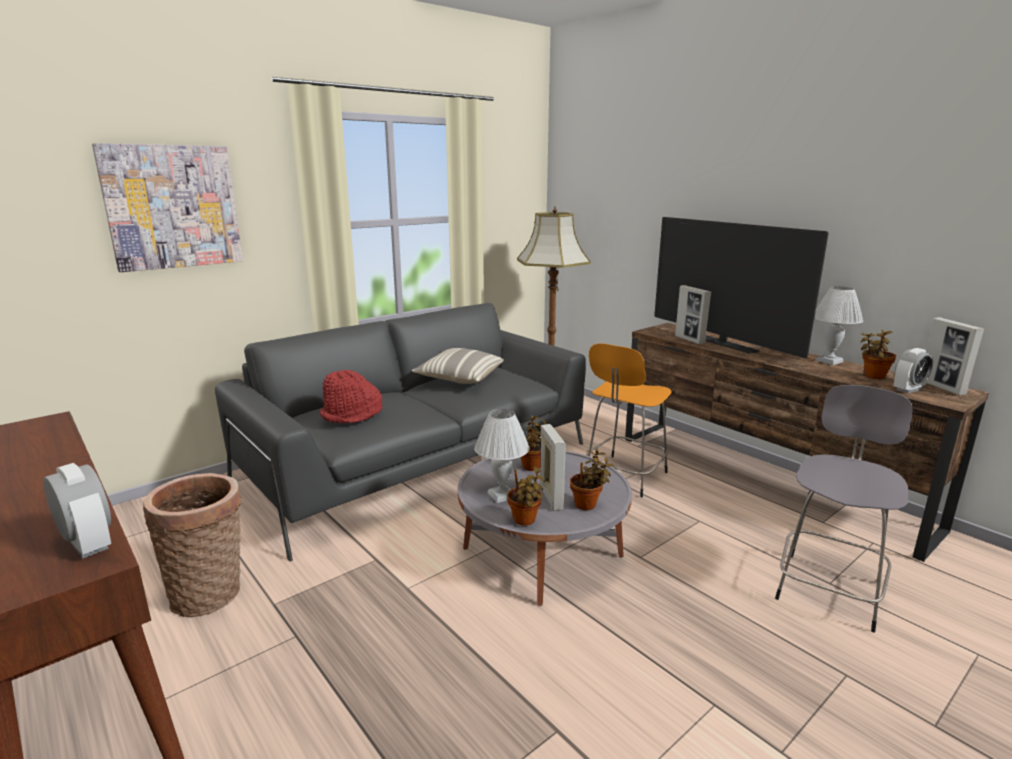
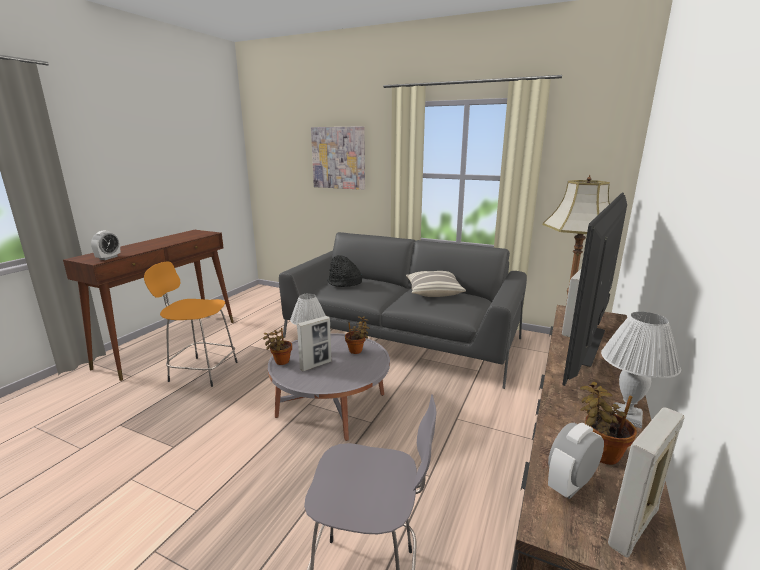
camera: 65 degrees right, 0 degrees up
basket [143,473,242,617] -> none
red hat [320,370,382,423] -> black hat [327,255,362,287]
potted plant [570,449,614,510] -> none
orange stool [586,343,672,497] -> orange stool moved to [144,261,238,387]
alarm clock [894,348,933,394] -> alarm clock turned 105 degrees clockwise [548,423,604,499]

